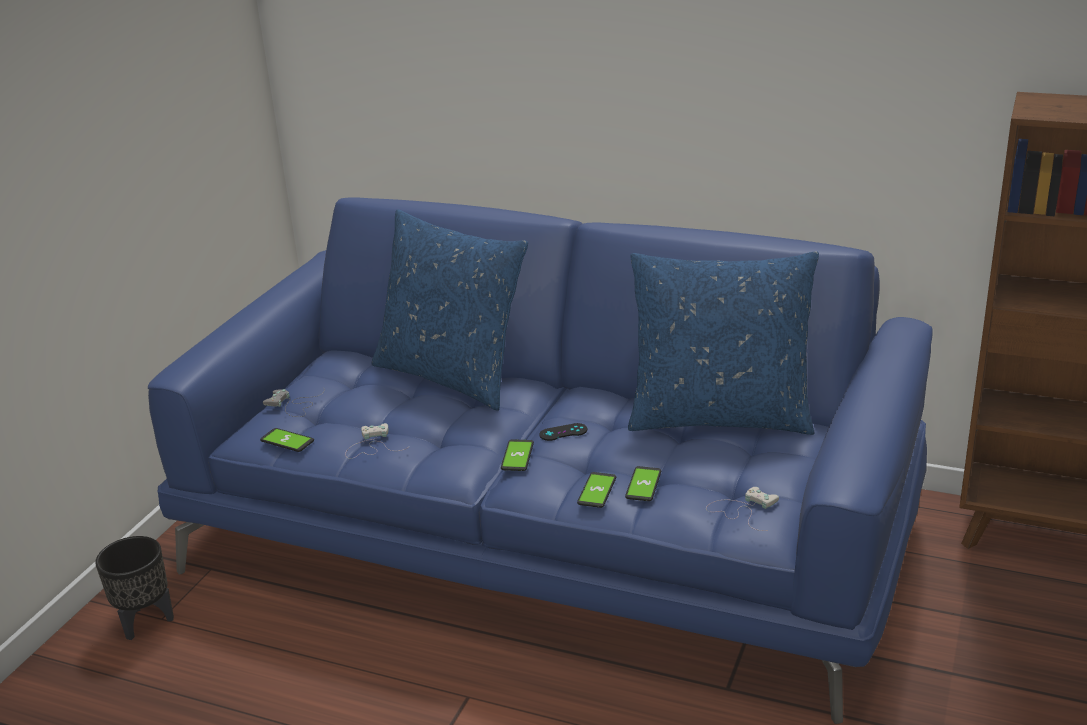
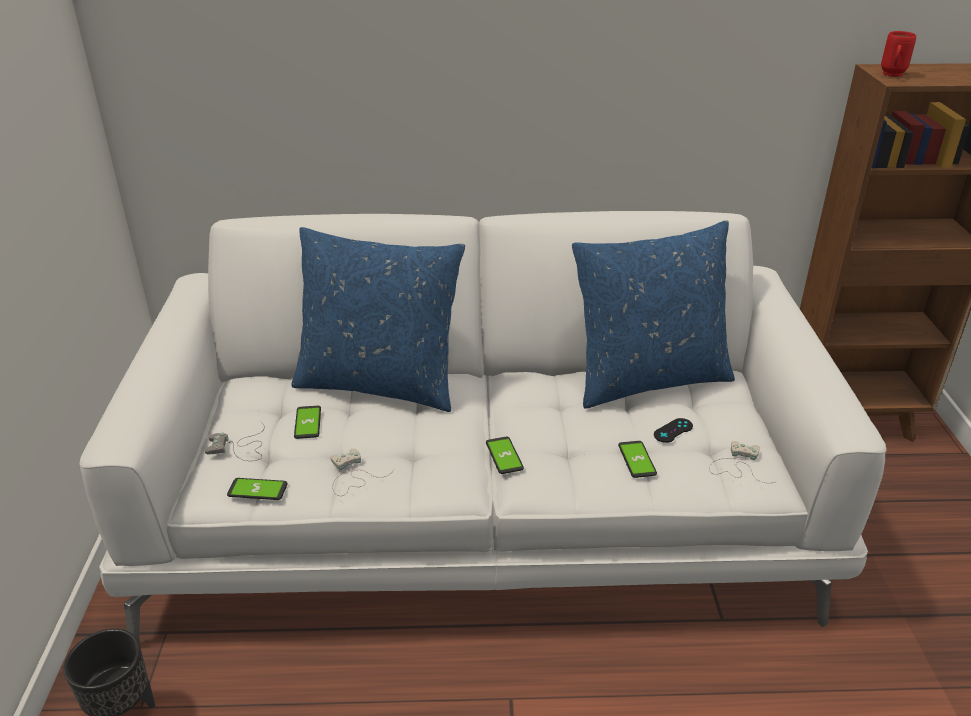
camera: 25 degrees left, 5 degrees up
blue sofa [148,197,933,724] -> white sofa [79,211,887,641]
black game controller [539,423,587,441] -> black game controller moved to [654,418,693,443]
phone [577,472,616,508] -> phone moved to [294,406,321,439]
none -> red mug [881,31,916,77]

